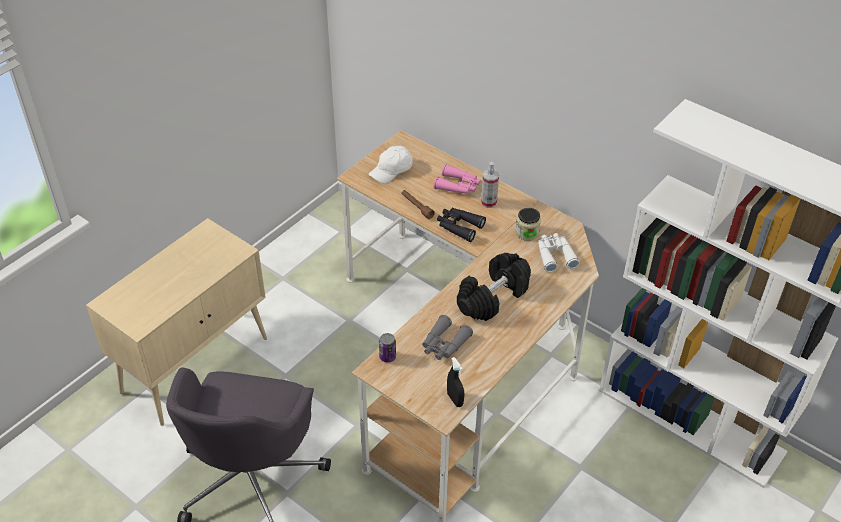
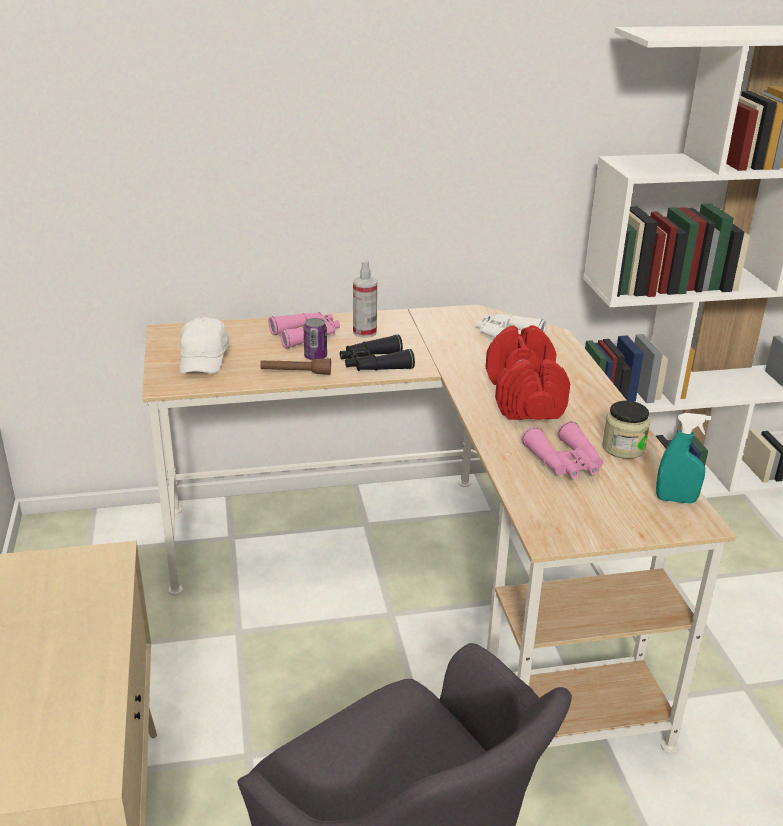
camera: 50 degrees left, 15 degrees down
can [379,333,396,363] -> can moved to [304,318,327,360]
grey binoculars [422,315,473,360] -> pink binoculars [521,421,603,479]
black spray bottle [447,357,464,407] -> turquoise spray bottle [656,413,711,504]
black dumbbell [457,253,531,321] -> red dumbbell [486,325,570,420]
jar [516,208,541,241] -> jar moved to [602,401,650,459]

